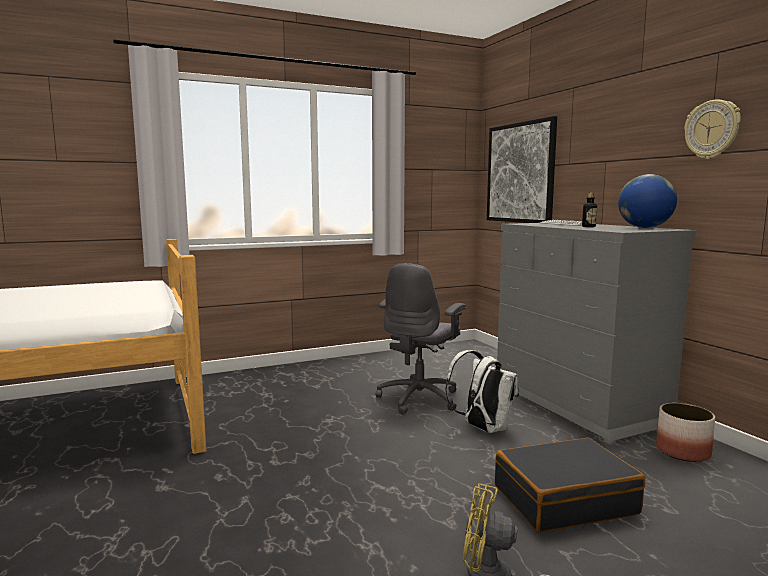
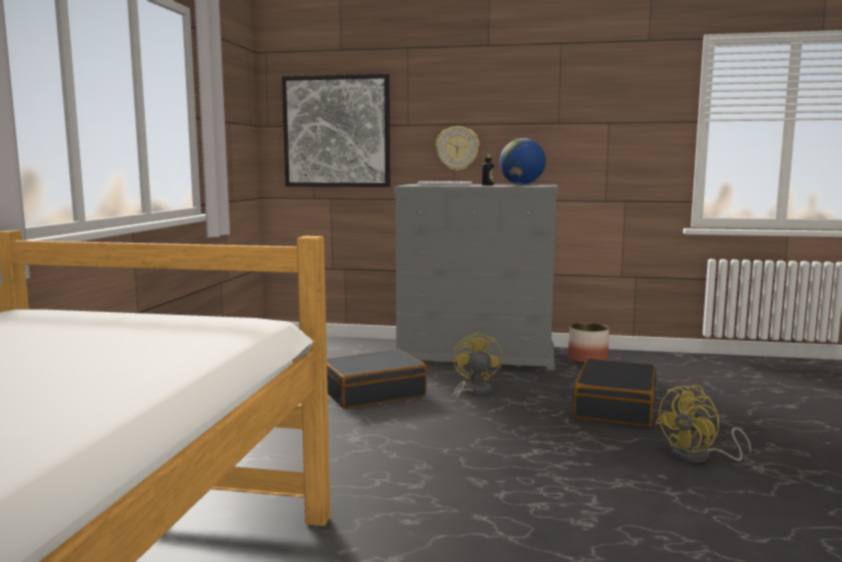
camera: 55 degrees left, 0 degrees up
grey office chair [376,263,466,415] -> black suitcase [327,349,427,409]
white backpack [445,350,519,433] -> yellow fan [450,332,502,405]
wall clock [684,100,741,159] -> wall clock moved to [436,126,479,171]

